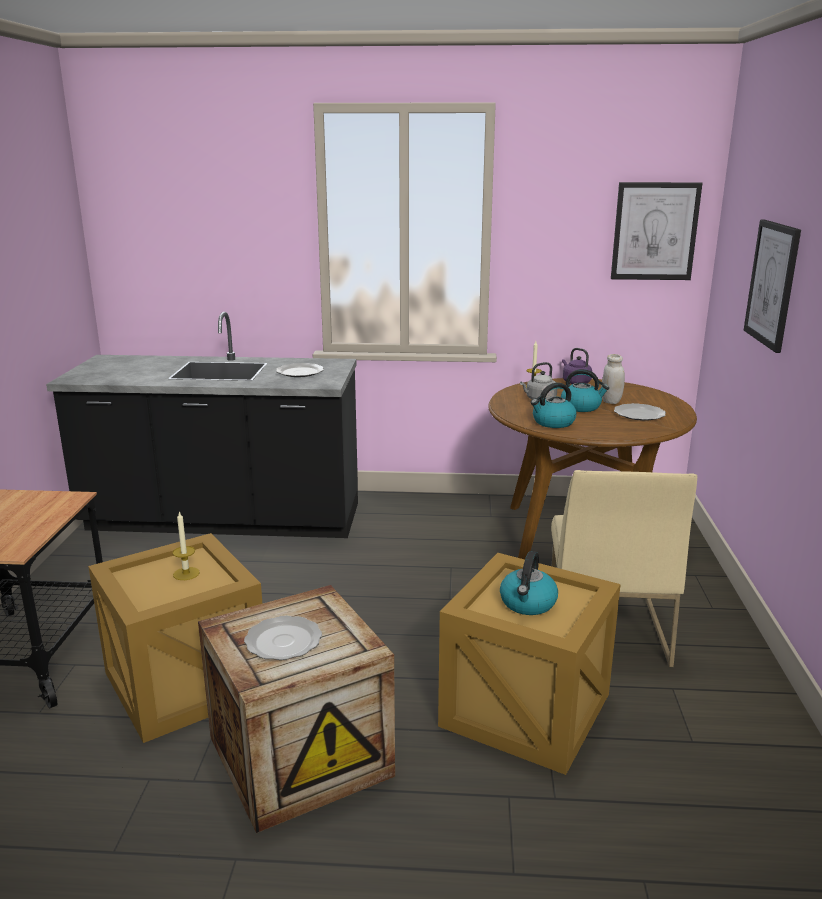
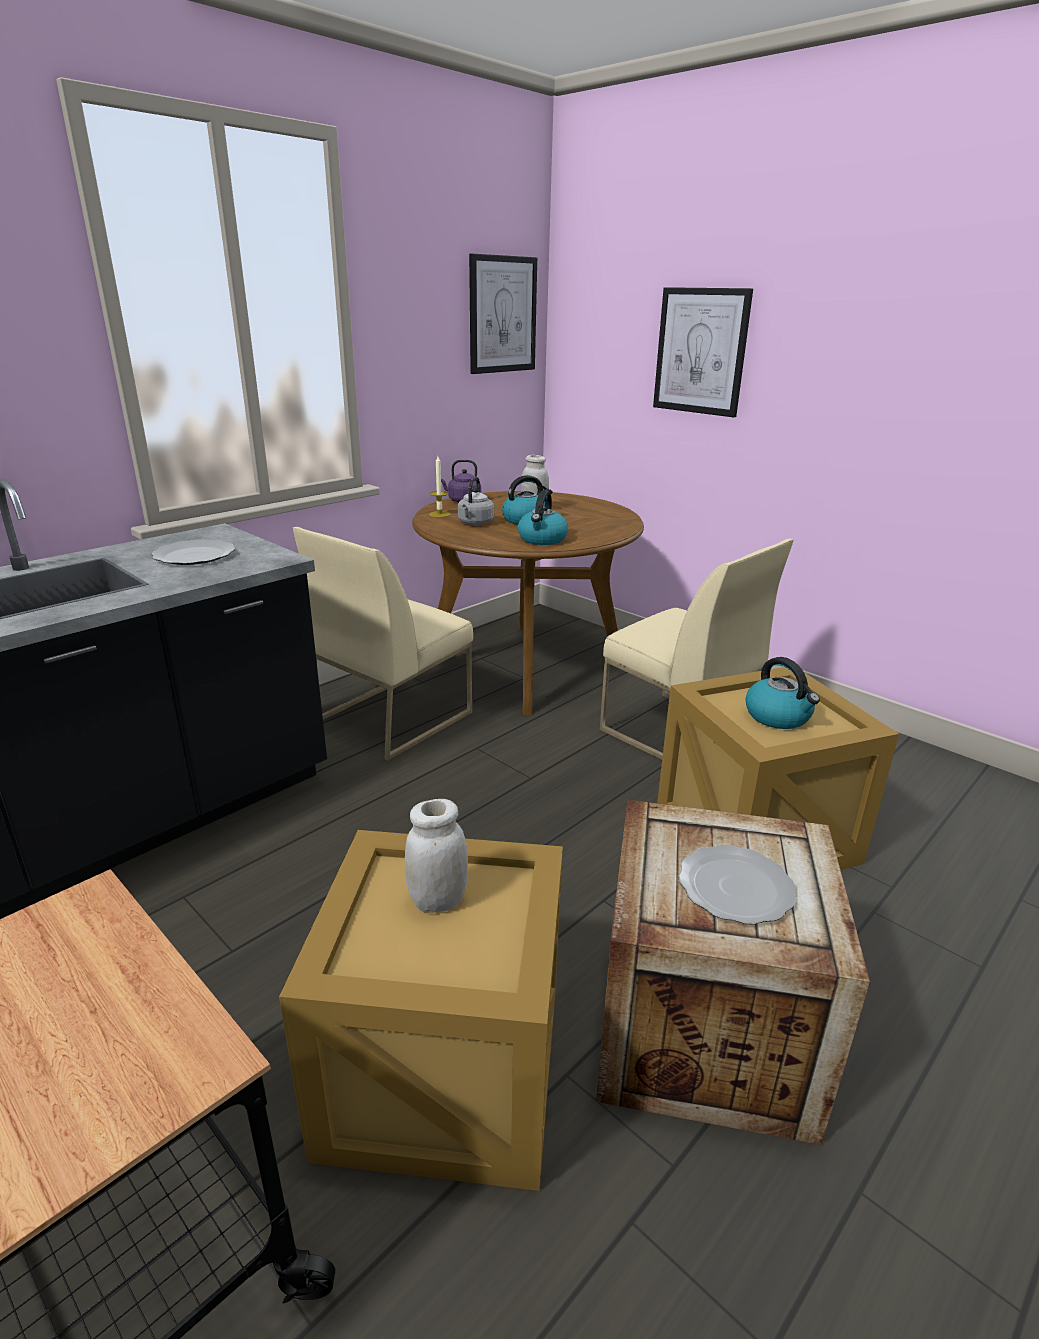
camera: 50 degrees left, 5 degrees up
candle [172,511,200,580] -> white jar [405,799,468,913]
plate [614,403,666,421] -> none
none -> beige chair [293,527,473,761]

